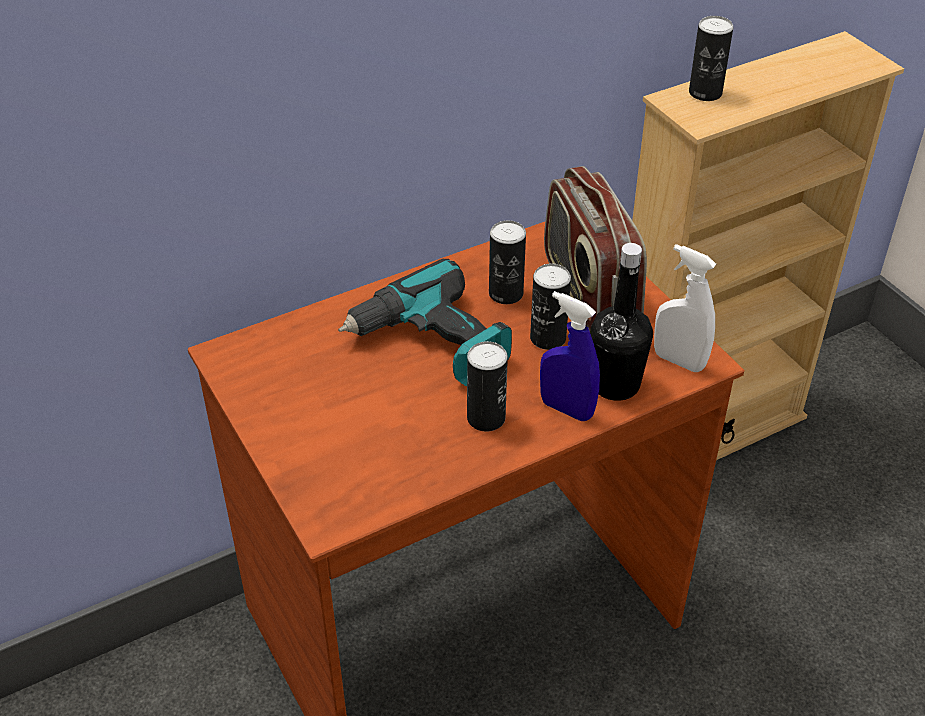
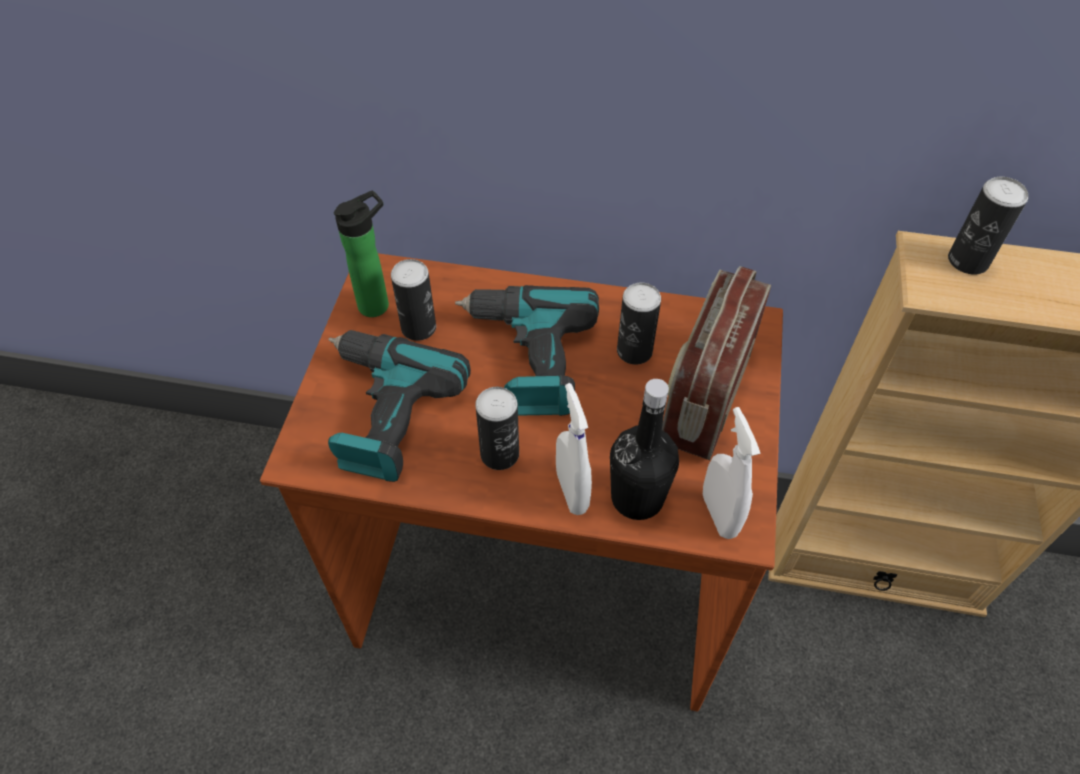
camera: 40 degrees right, 10 degrees up
can [530,263,571,350] -> can moved to [391,259,436,341]
blue spray bottle [540,291,600,421] -> white spray bottle [556,383,592,515]
none -> power drill [328,330,471,482]
none -> bottle [334,191,389,317]

